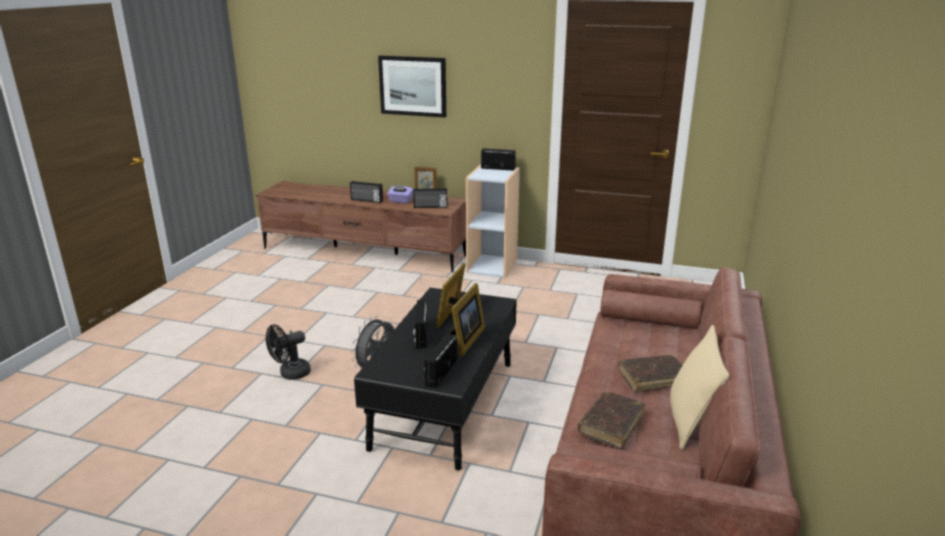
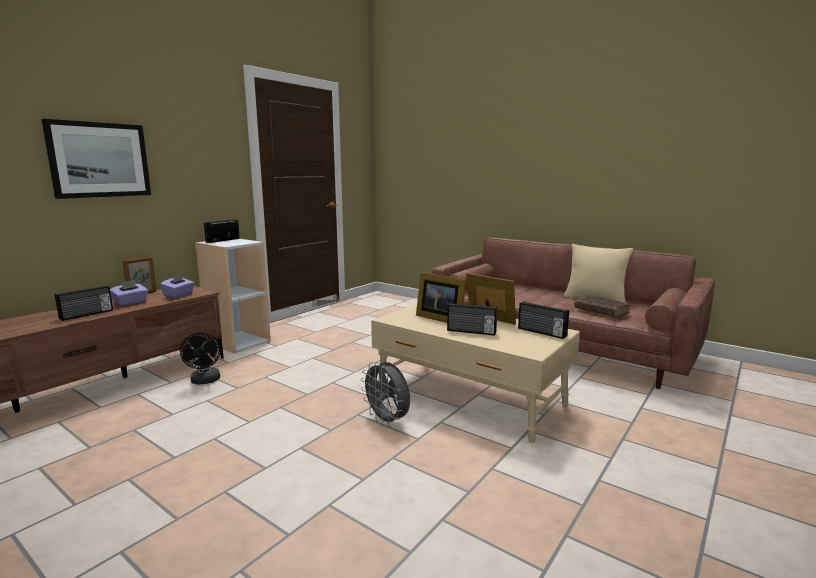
camera: 70 degrees left, 10 degrees down
black fan [266,324,311,380] -> black fan moved to [180,333,221,385]
black coffee table [354,288,517,470] -> beige coffee table [371,304,580,443]
radio [413,188,447,208] -> purple tissue box [160,273,194,298]
brown book [618,355,683,392] -> none

